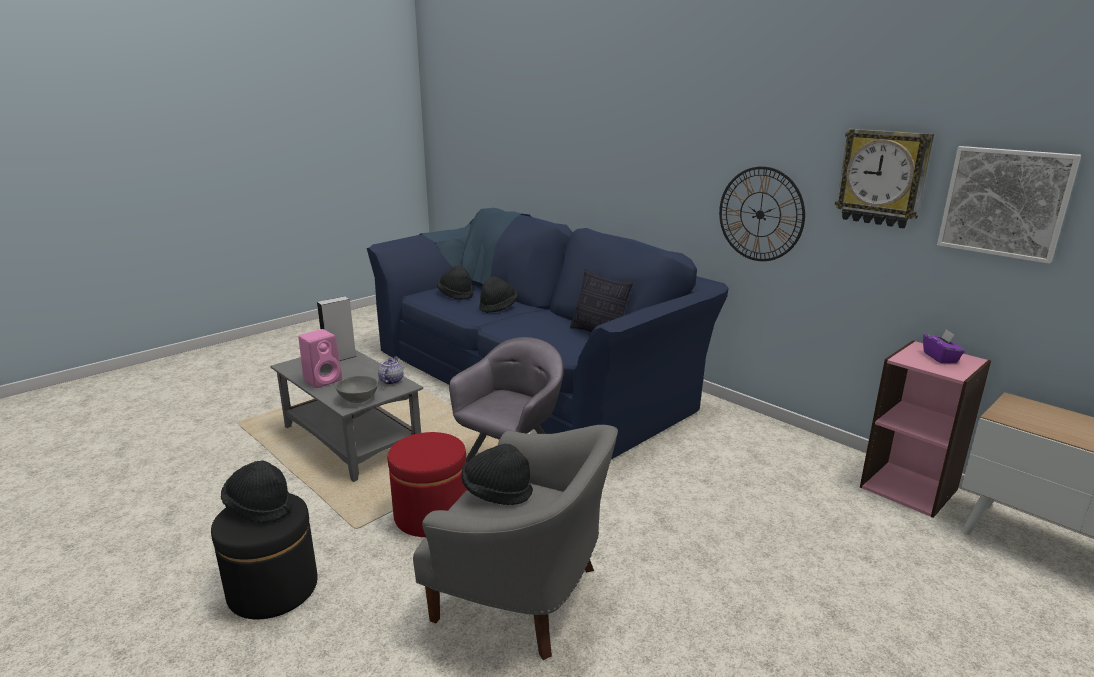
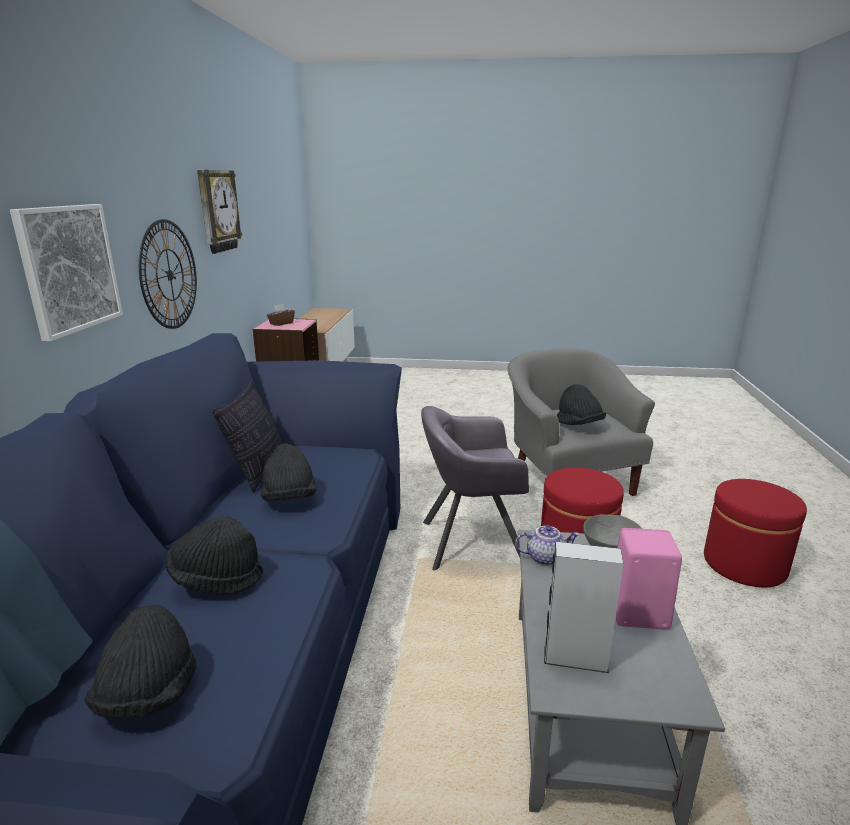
camera: 130 degrees left, 0 degrees up
black ottoman [211,493,318,619] -> red ottoman [704,479,807,587]
black hat [221,461,293,523] -> black hat moved to [261,443,317,501]
teapot [378,357,404,385] -> teapot turned 150 degrees counterclockwise [515,525,580,566]
purple tissue box [923,329,965,363] -> brown tissue box [267,304,295,326]
picture [937,146,1081,264] -> picture moved to [10,204,123,342]

